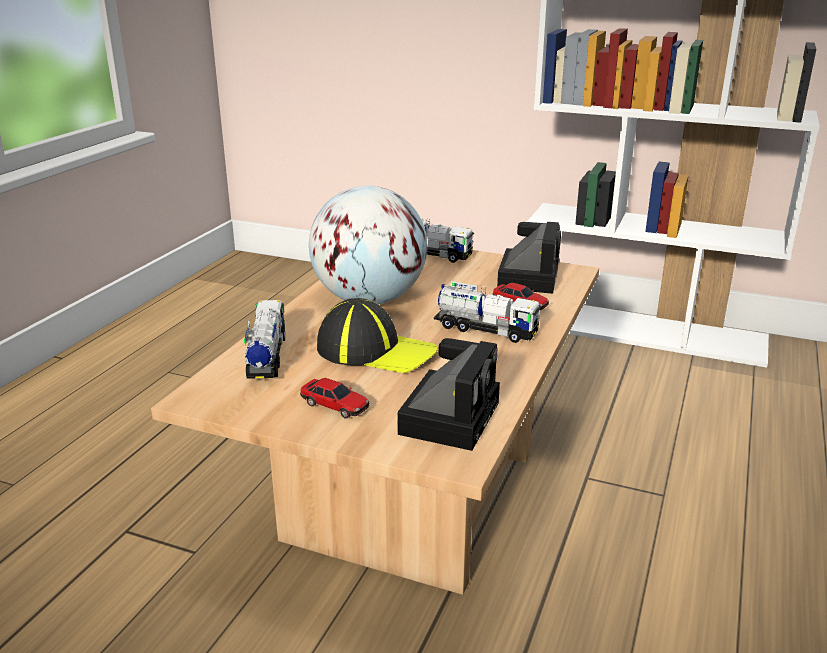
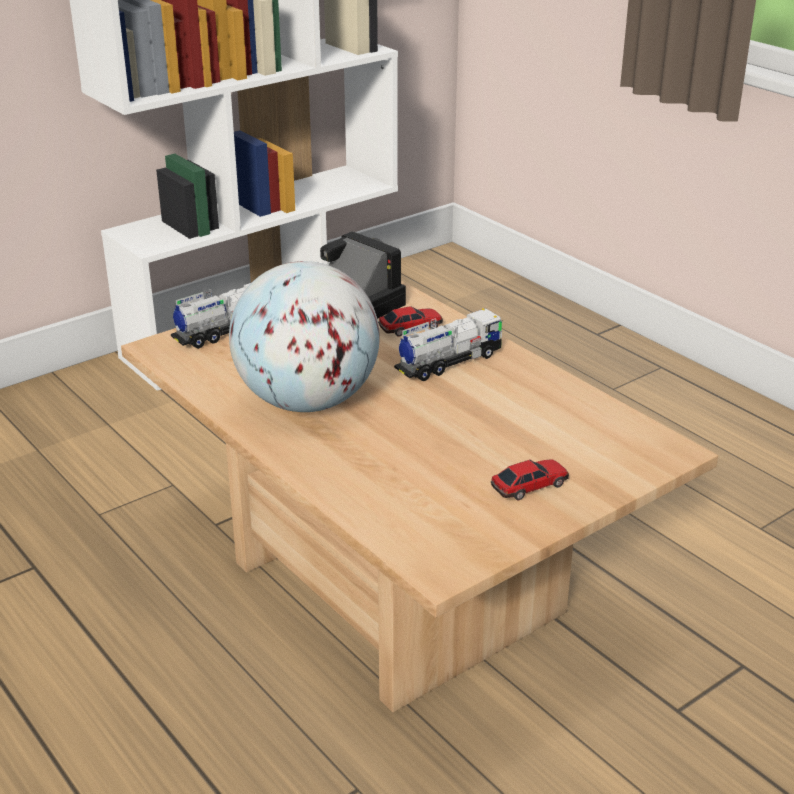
camera: 60 degrees left, 5 degrees up
toy truck [244,300,286,379] -> none
cap [317,298,438,374] -> none
camera [397,338,500,451] -> none

